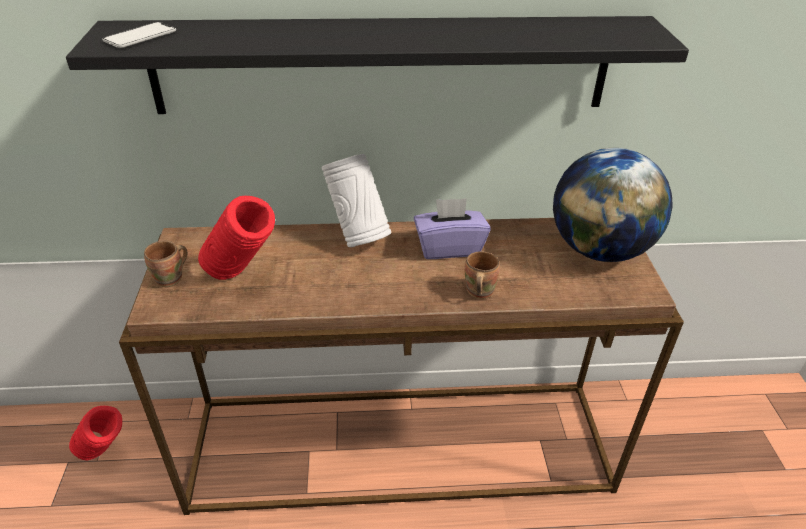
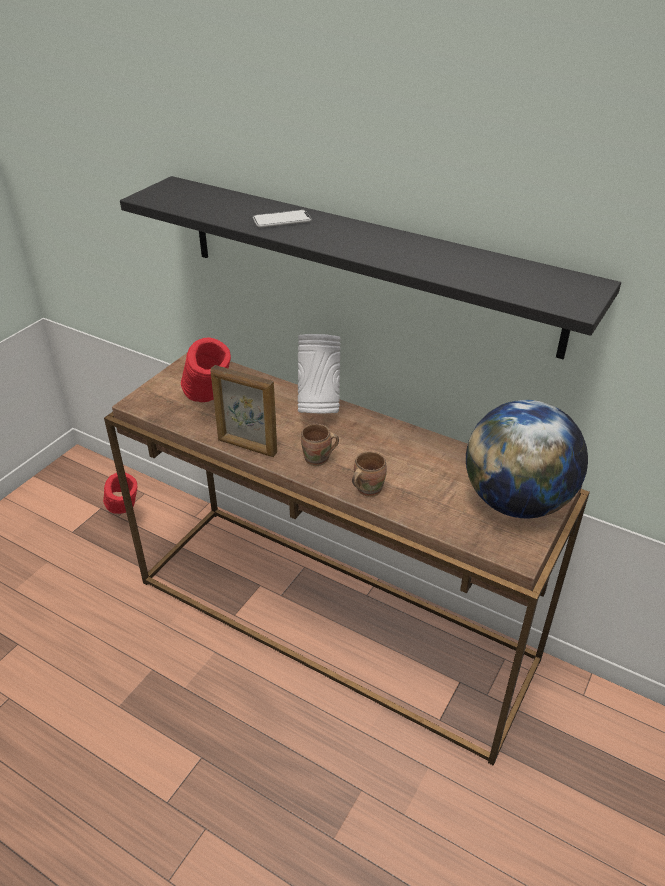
camera: 35 degrees right, 0 degrees up
phone [102,22,176,48] -> phone moved to [253,210,312,227]
brown mug [144,241,188,287] -> brown mug moved to [301,424,339,466]
purple tissue box [414,198,491,259] -> none
none -> picture frame [210,365,277,457]

